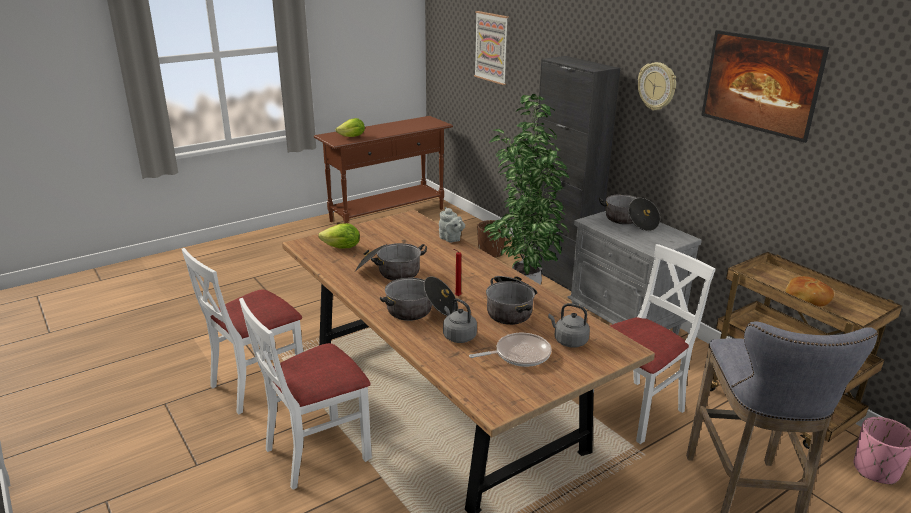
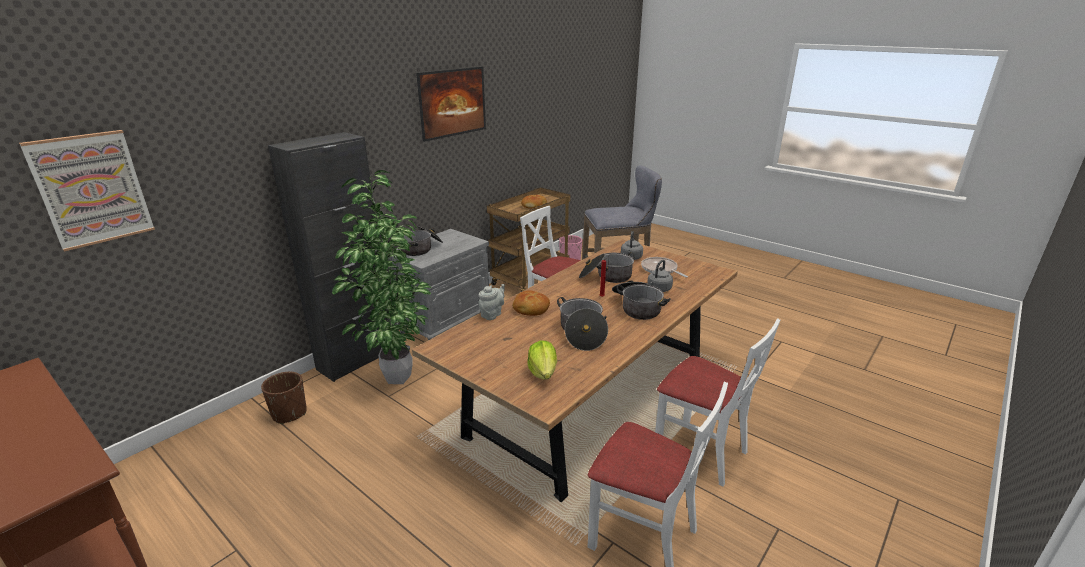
camera: 105 degrees left, 0 degrees up
lettuce [336,118,365,137] -> none
wall clock [638,62,676,111] -> none
none -> bread [512,290,550,316]

